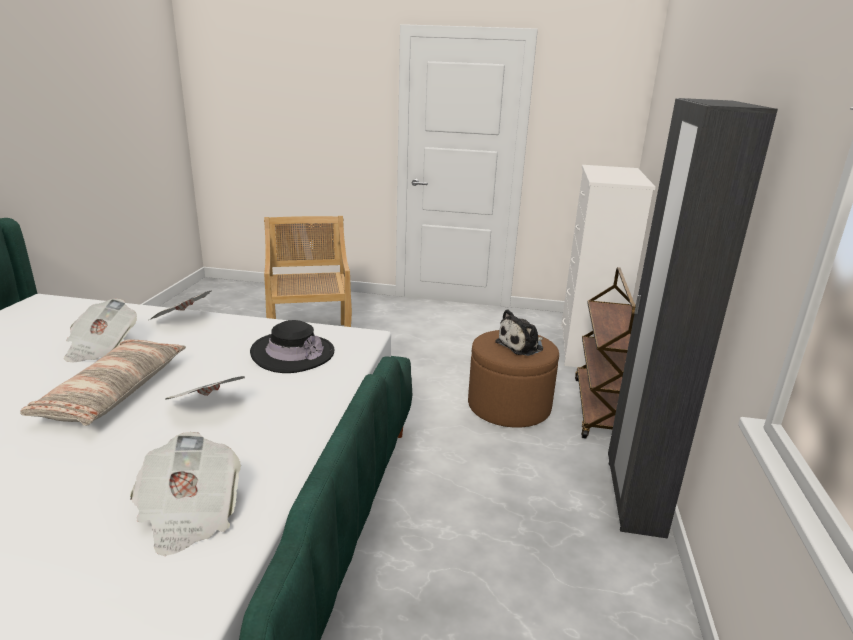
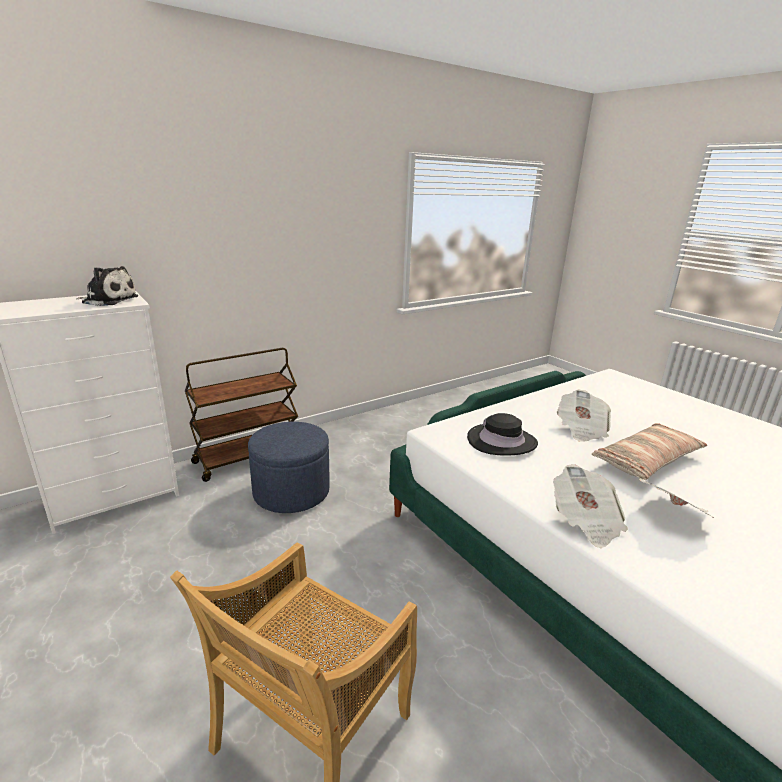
camera: 135 degrees left, 0 degrees up
newspaper [130,432,241,556] -> none
brown ottoman [468,330,559,427] -> blue ottoman [248,422,330,513]
plush toy [495,309,543,356] -> plush toy moved to [76,266,138,306]
black wardrobe [608,98,778,539] -> none

